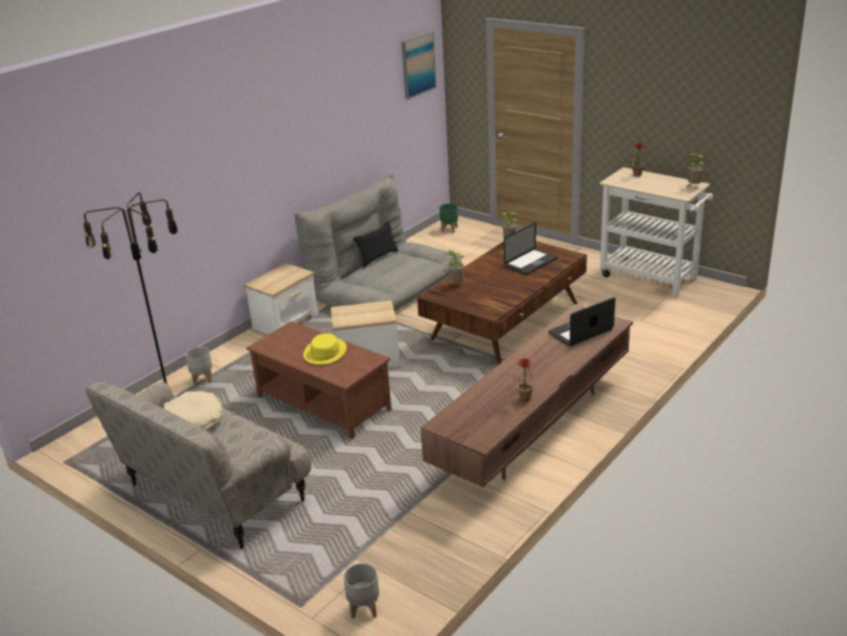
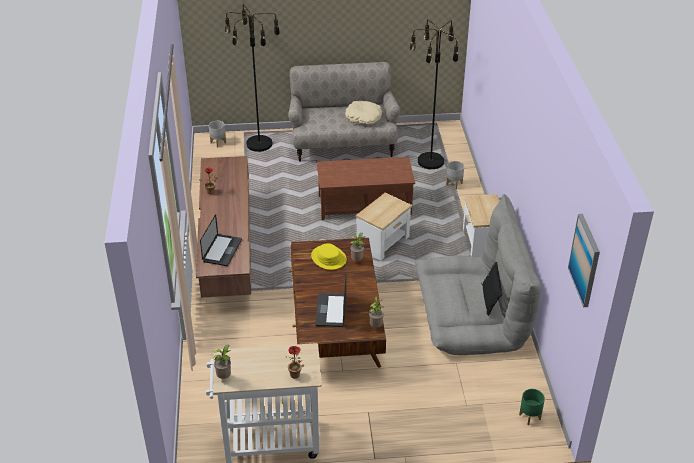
camera: 135 degrees right, 10 degrees up
yellow hat [303,333,347,365] -> yellow hat moved to [311,243,347,270]
none -> floor lamp [225,4,280,152]

